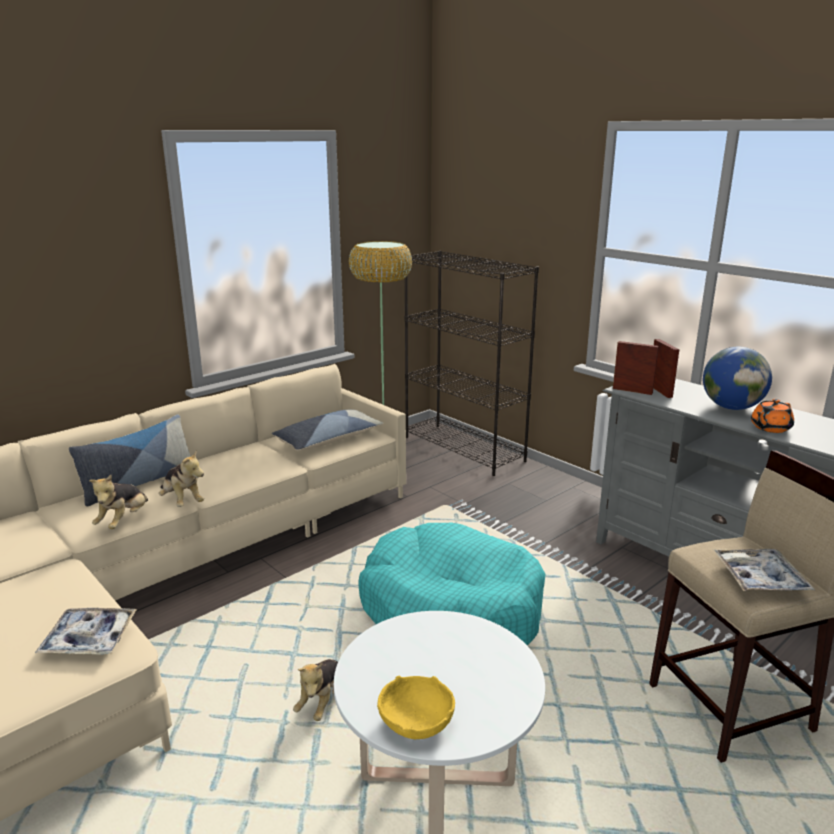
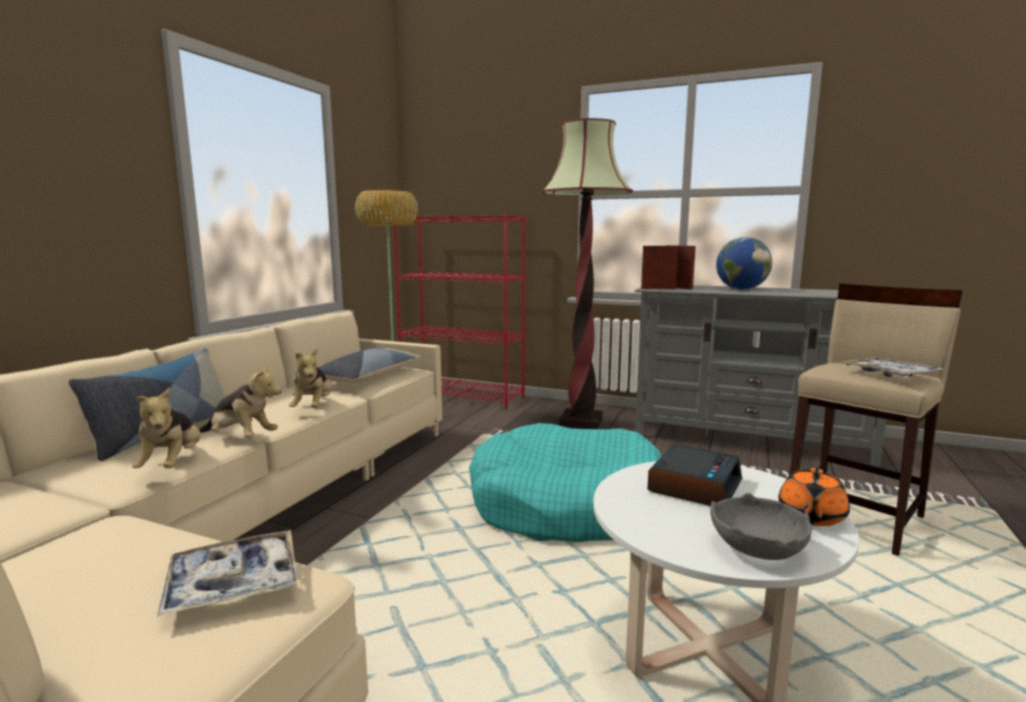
camera: 25 degrees left, 10 degrees down
plush toy [293,659,338,721] -> plush toy moved to [289,348,332,408]
yellow bowl [377,675,455,739] -> grey bowl [710,493,812,560]
black bookcase [405,251,539,476] -> red bookcase [394,215,525,410]
orange teapot [751,399,794,433] -> orange teapot moved to [778,468,850,526]
none -> floor lamp [542,118,633,429]
none -> alarm clock [647,444,742,506]

